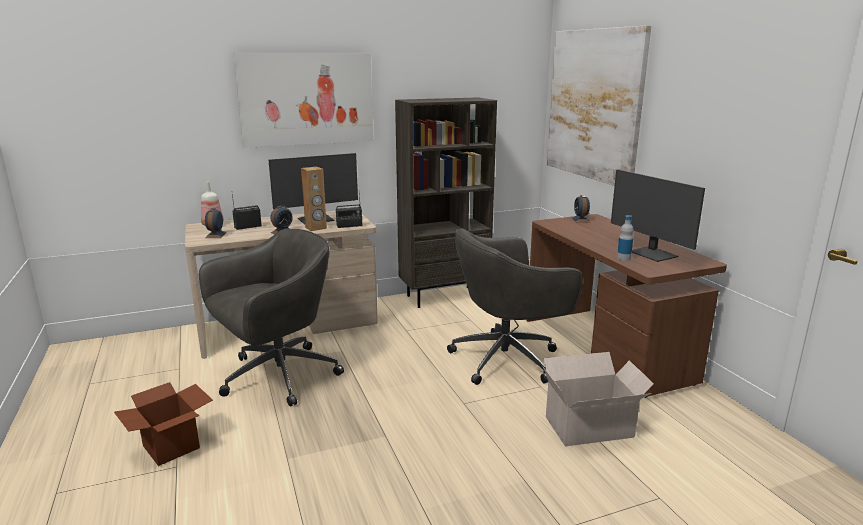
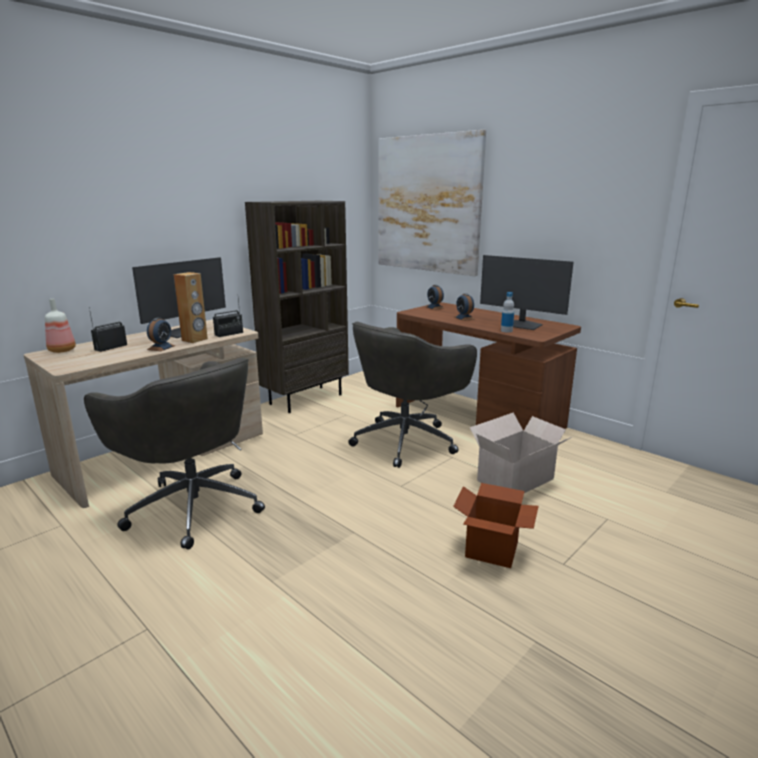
camera: 25 degrees left, 0 degrees up
cardboard box [114,382,213,466] -> cardboard box moved to [453,483,539,568]
grey office chair [199,229,344,406] -> grey office chair turned 105 degrees clockwise [84,357,265,550]
alarm clock [205,208,227,238] -> alarm clock moved to [455,293,475,321]
picture [233,53,373,148] -> none

